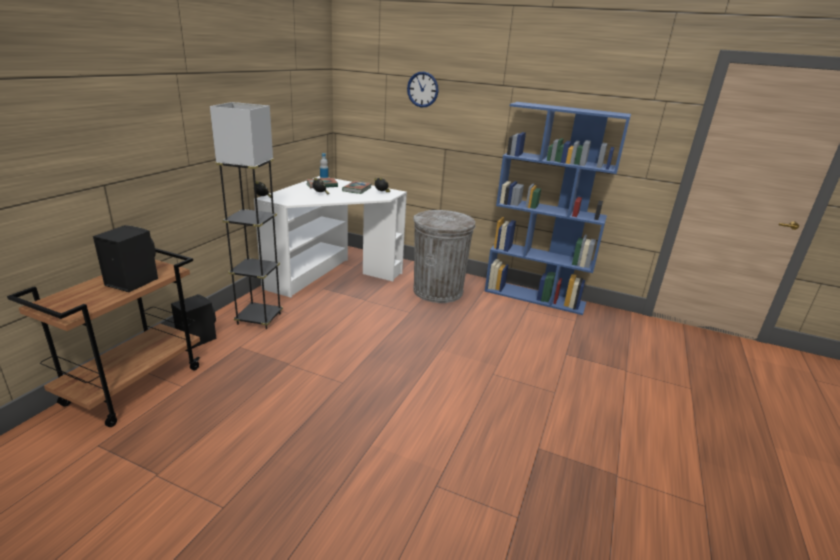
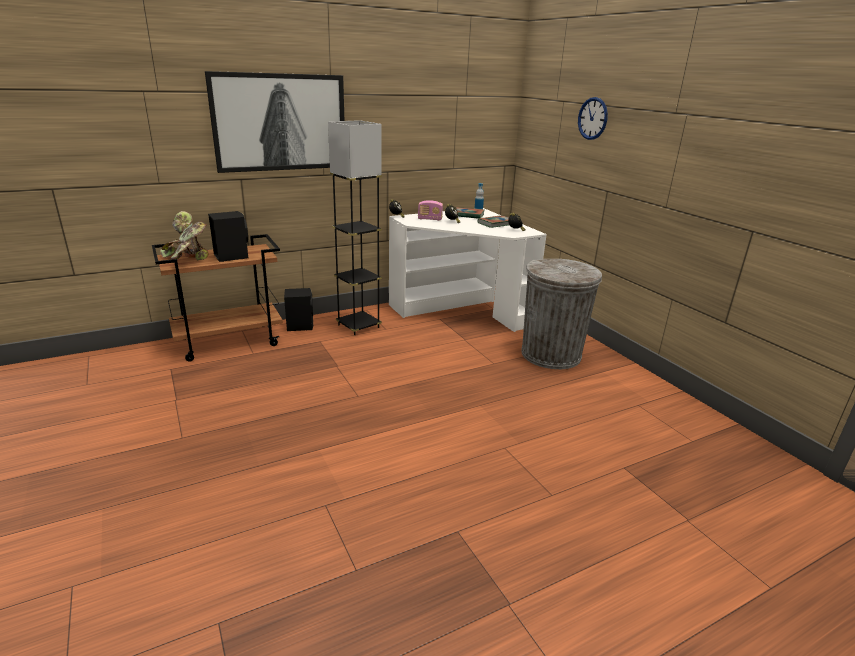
camera: 40 degrees right, 0 degrees up
blue bookcase [485,102,631,315] -> none
none -> potted plant [160,211,208,260]
none -> picture [205,71,344,173]
none -> radio [418,200,443,221]

